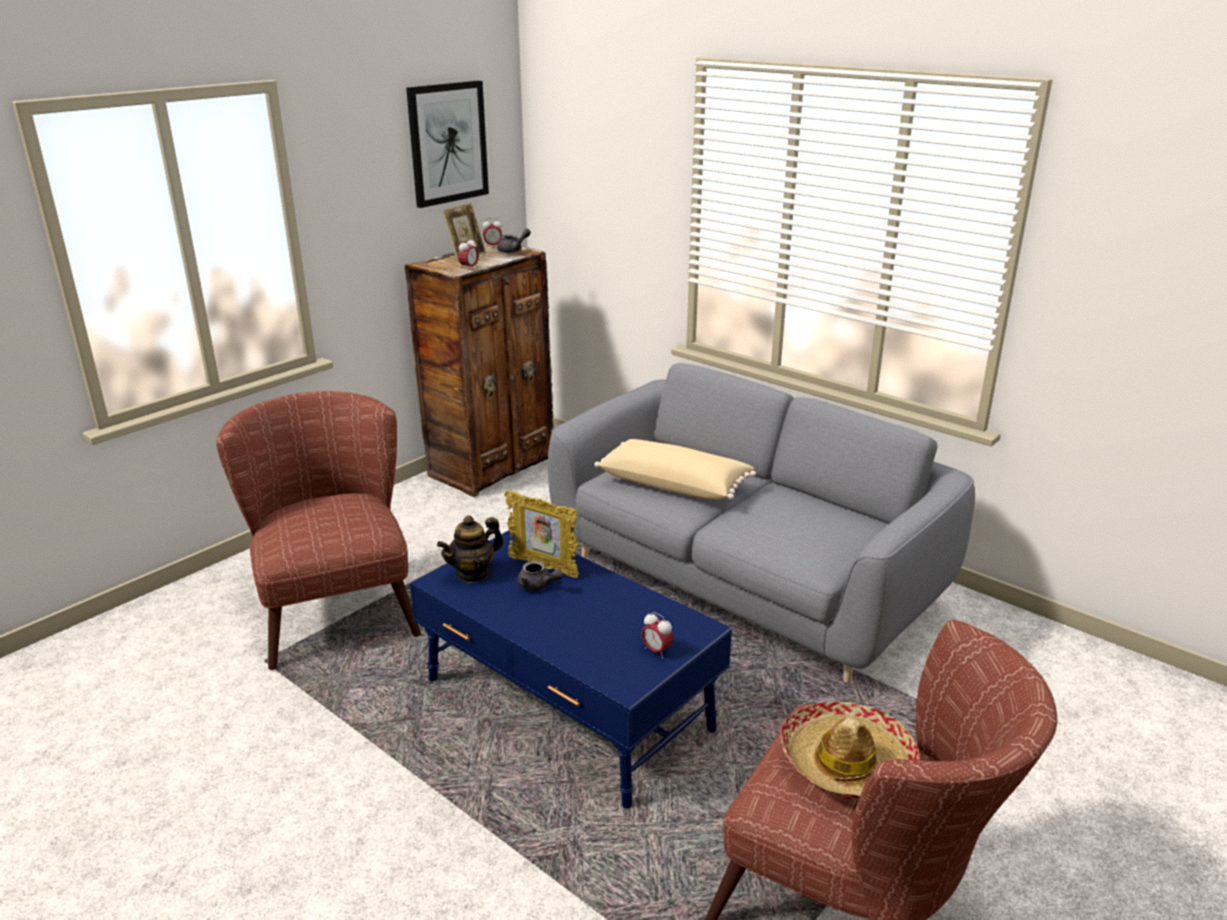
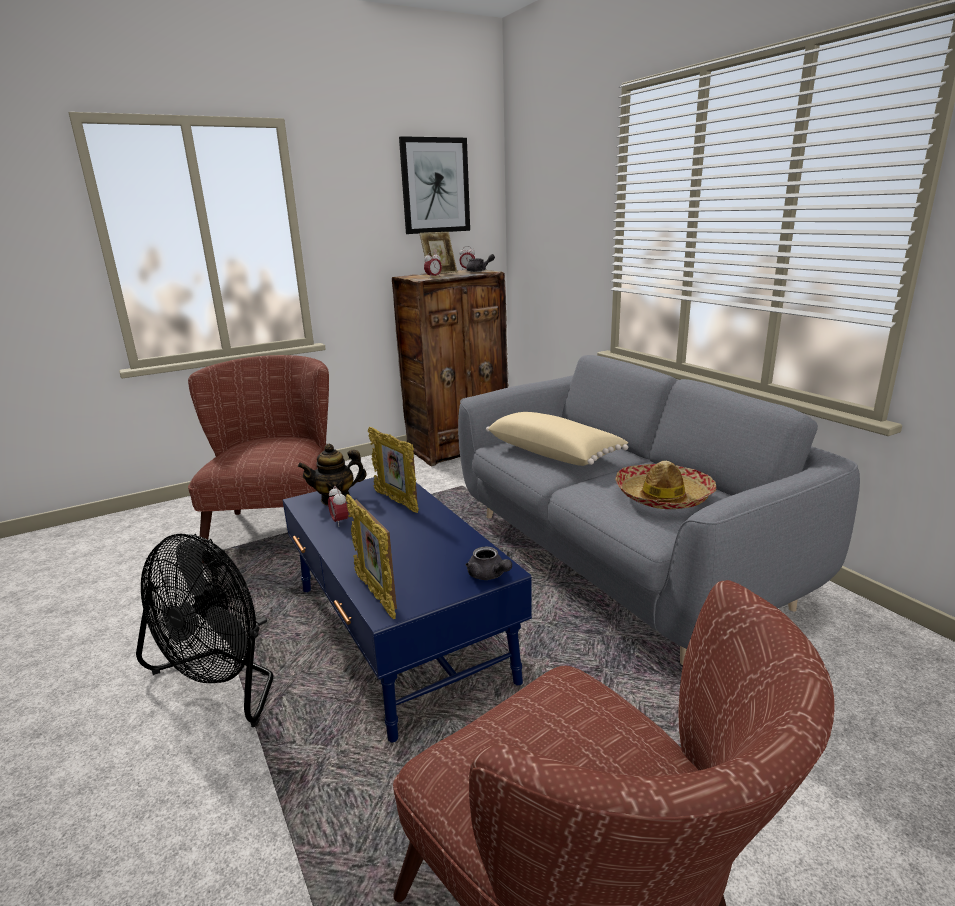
camera: 20 degrees right, 5 degrees down
grey teapot [517,561,563,591] -> grey teapot moved to [466,547,512,580]
alarm clock [641,612,674,659] -> alarm clock moved to [328,486,349,527]
hat [780,701,920,801] -> hat moved to [615,461,717,509]
none -> black fan [136,534,273,727]
none -> picture frame [346,494,397,619]

